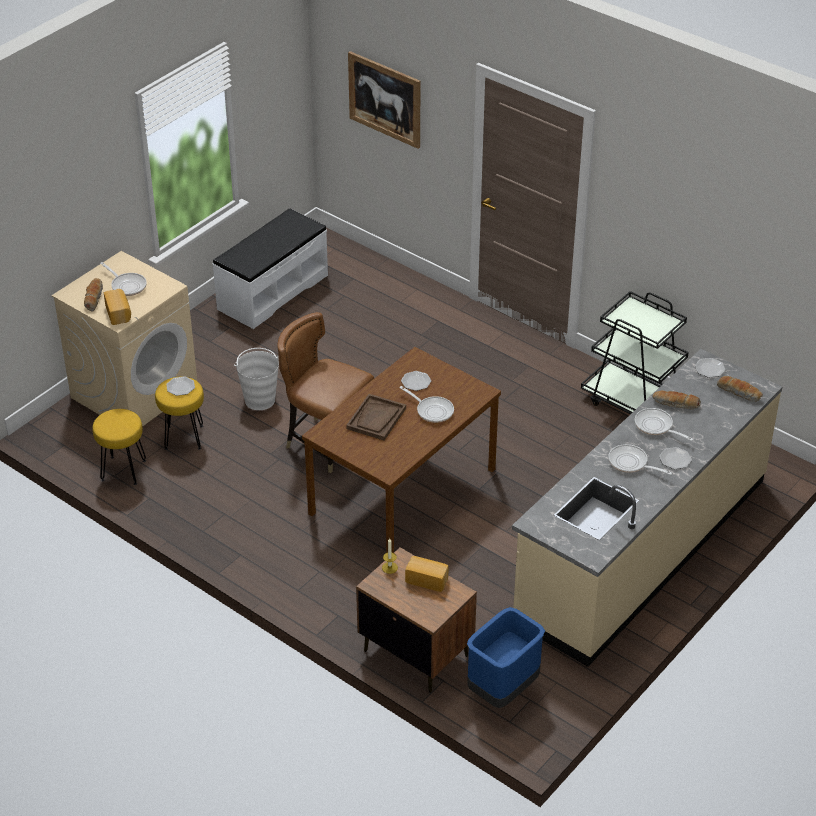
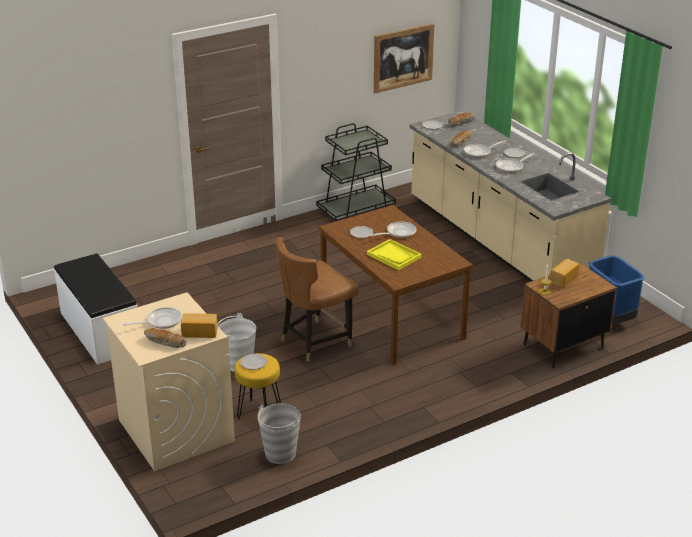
camera: 70 degrees left, 10 degrees down
yellow stool [92,409,146,485] -> grey bucket [258,404,301,464]
brown tray [346,394,406,441] -> yellow tray [367,239,422,270]
picture [348,51,421,149] -> picture moved to [374,24,434,93]

